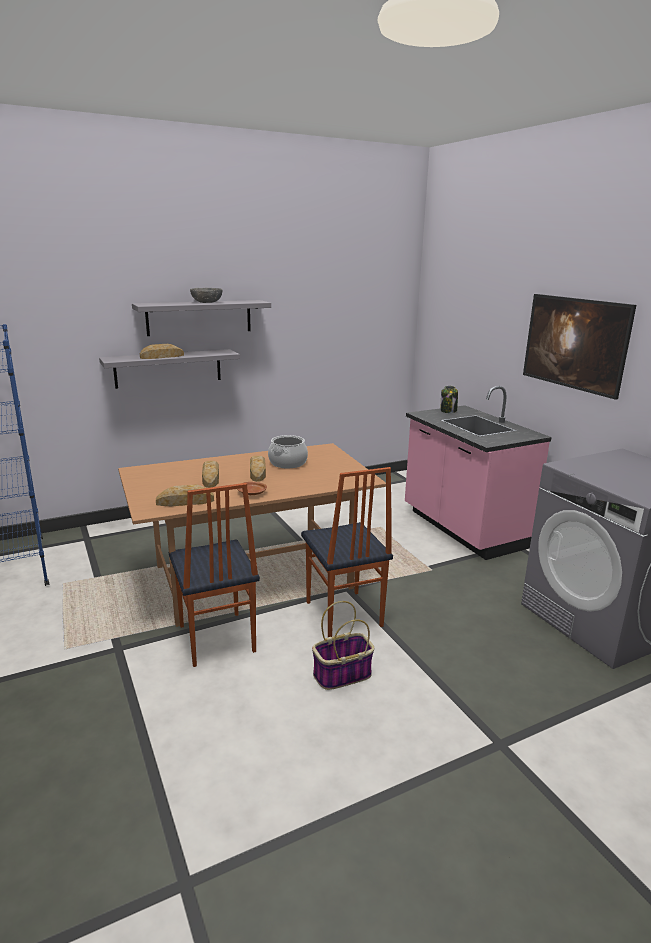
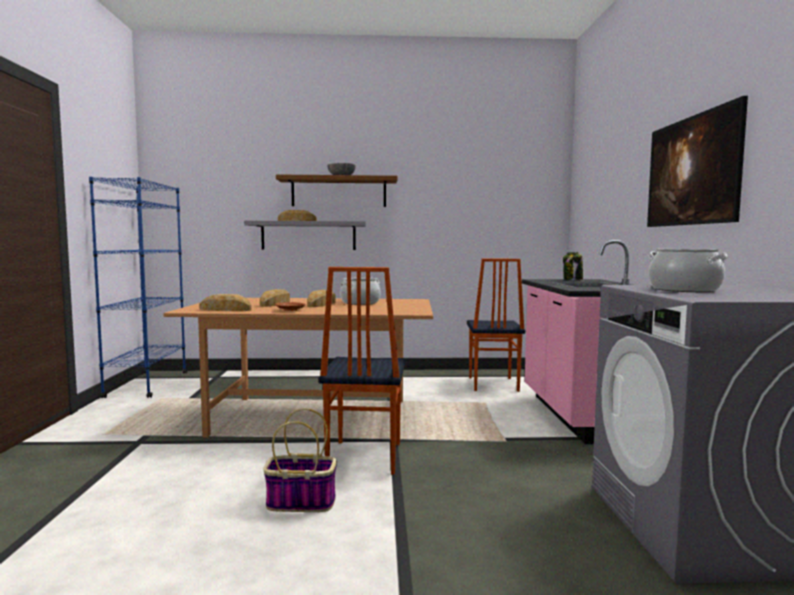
camera: 25 degrees right, 15 degrees down
grey shelf [132,300,271,336] -> brown shelf [276,174,397,207]
chair [169,483,260,667] -> chair moved to [467,258,525,392]
none -> cooking pot [649,249,728,292]

